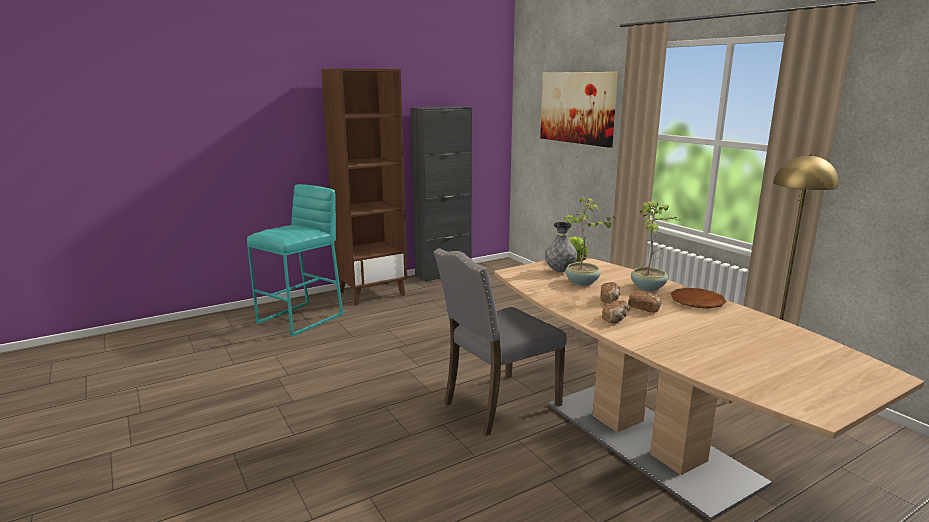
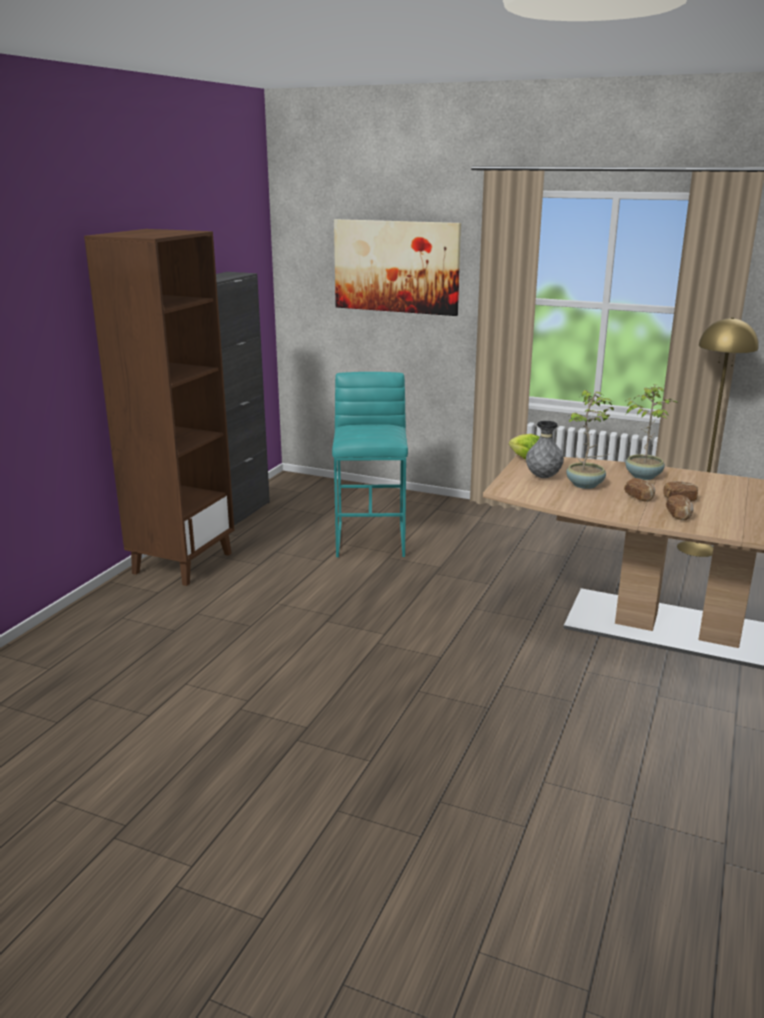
camera: 35 degrees left, 5 degrees up
turquoise stool [247,184,343,337] -> turquoise stool moved to [332,372,408,557]
grey chair [433,248,567,436] -> none
brown plate [670,288,727,309] -> none

